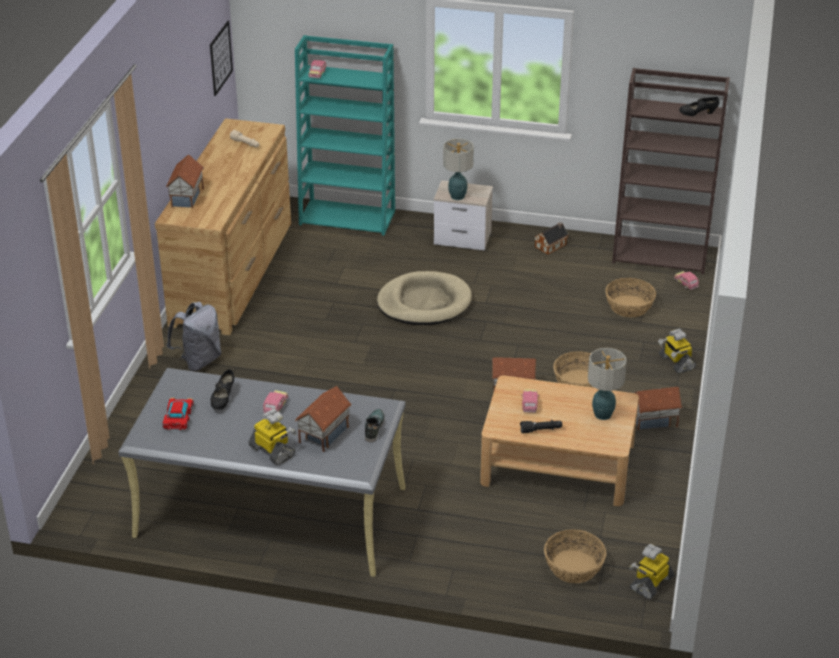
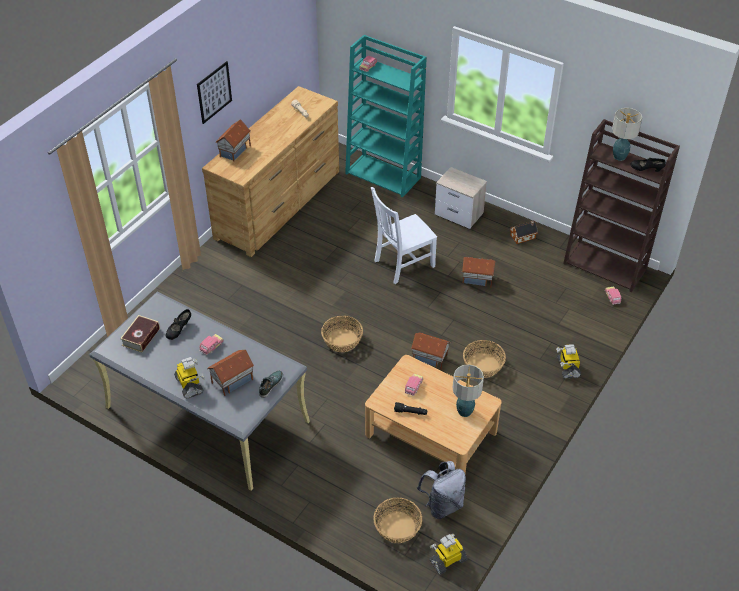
camera: 20 degrees right, 10 degrees up
toy car [162,398,194,431] -> book [120,315,160,352]
grey backpack [167,302,222,371] -> grey backpack moved to [417,461,466,519]
picture [210,21,233,96] -> picture moved to [197,61,232,124]
beige dog bed [377,271,472,325] -> white chair [371,187,437,284]
table lamp [443,138,474,200] -> table lamp moved to [612,108,642,161]
basket [605,278,656,317] -> basket moved to [321,316,363,352]
toy house [634,387,683,430] -> toy house moved to [462,257,496,288]

